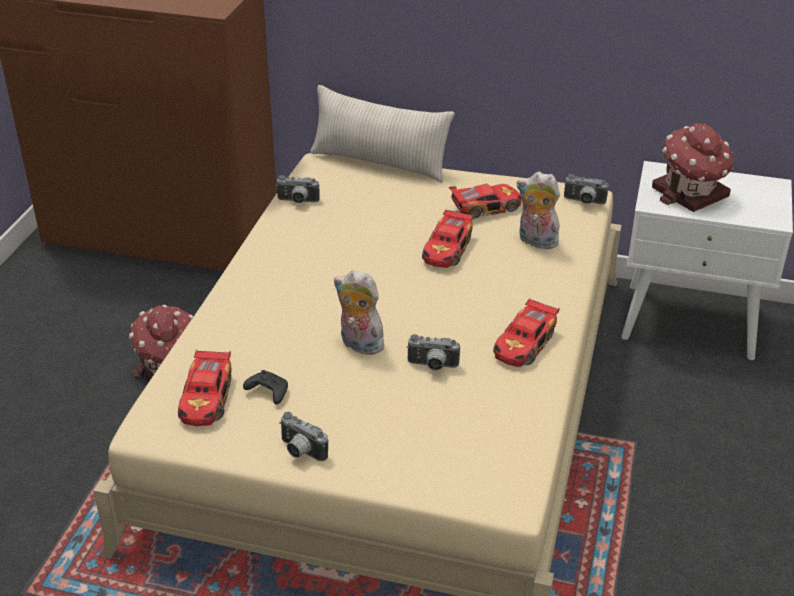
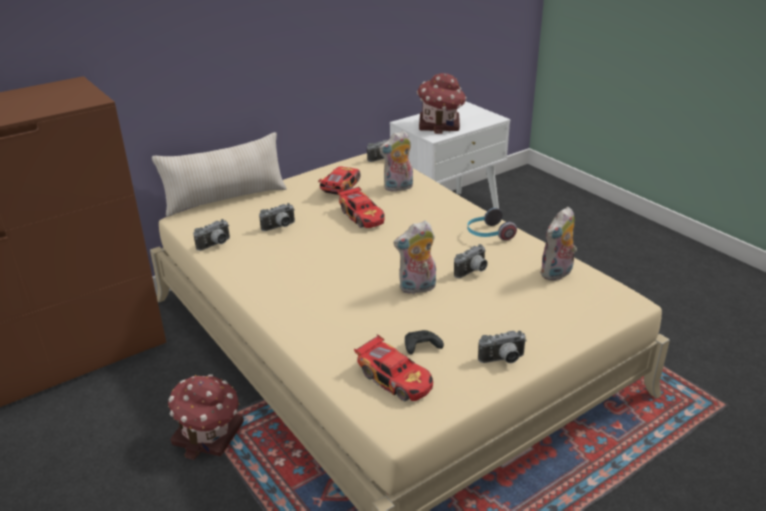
camera: 50 degrees left, 5 degrees down
toy car [493,298,560,367] -> headphones [467,208,517,241]
none -> camera [259,203,295,231]
none -> plush toy [540,207,577,281]

